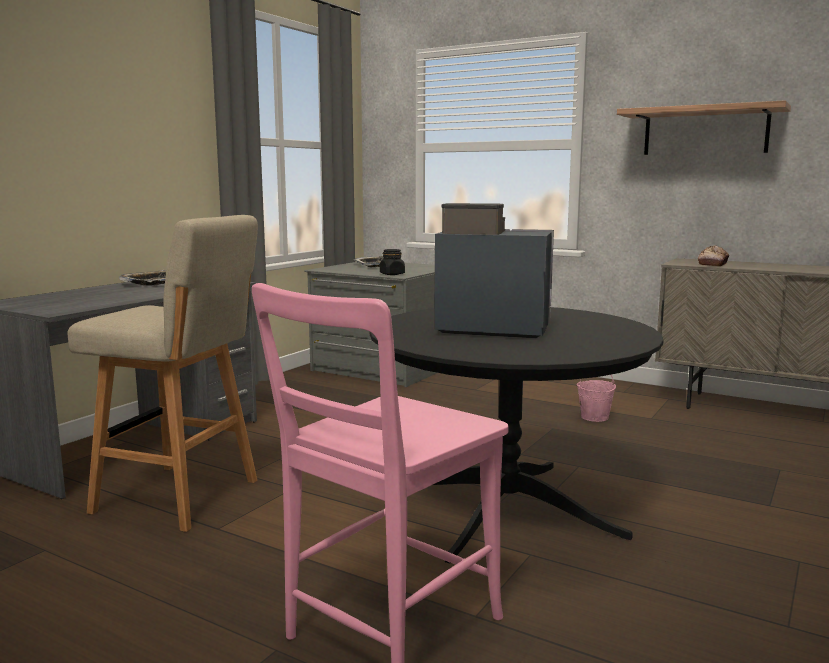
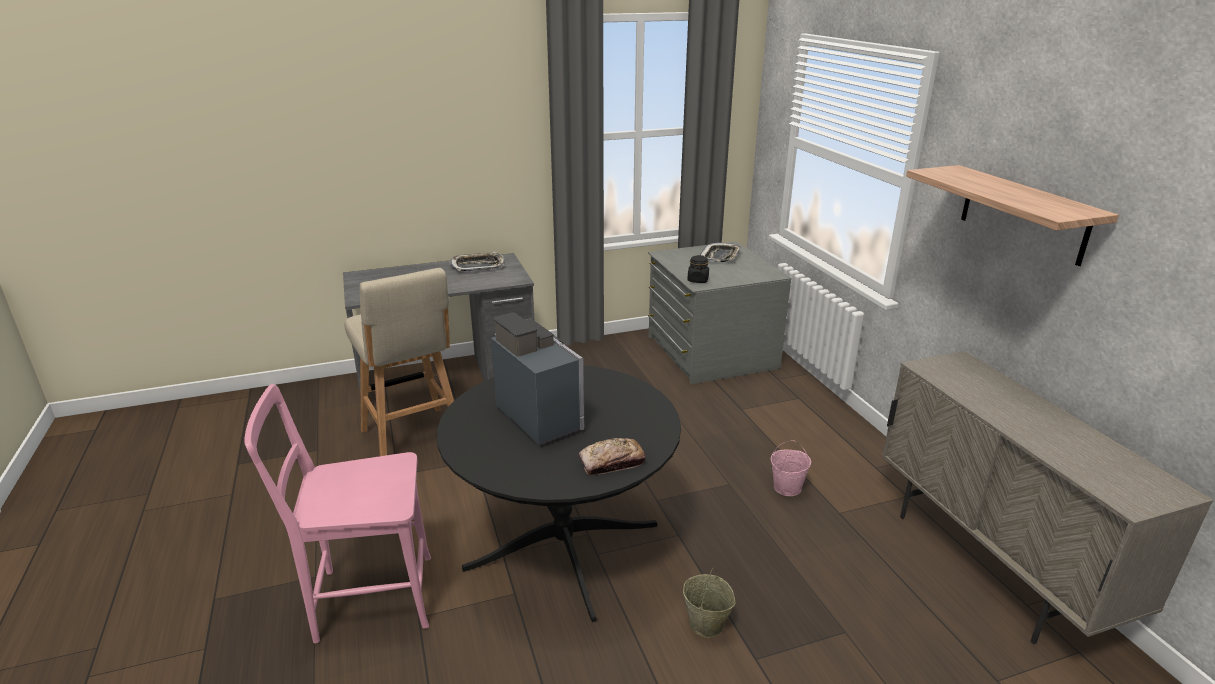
camera: 40 degrees right, 15 degrees up
bread [698,246,729,266] -> bread moved to [579,438,646,475]
none -> beige bucket [683,568,736,638]

